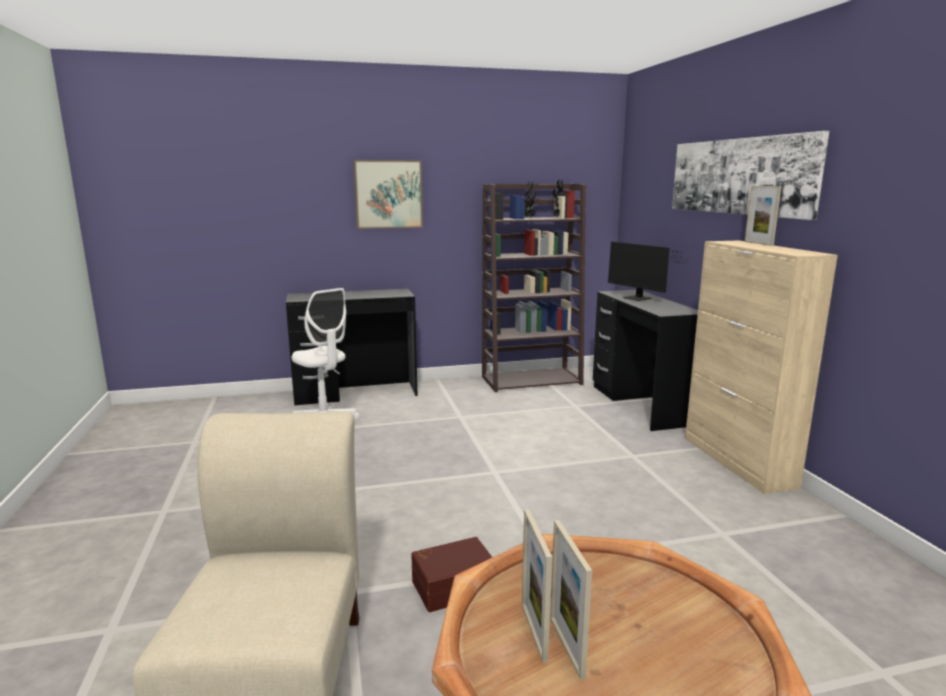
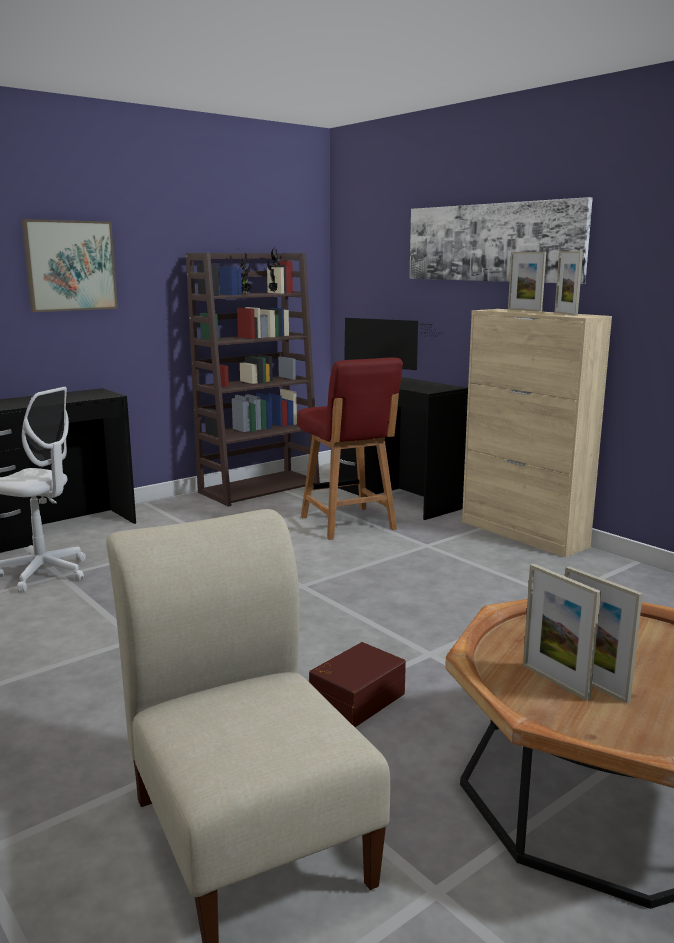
camera: 25 degrees left, 0 degrees up
none -> red chair [297,358,403,540]
none -> picture frame [555,251,583,316]

